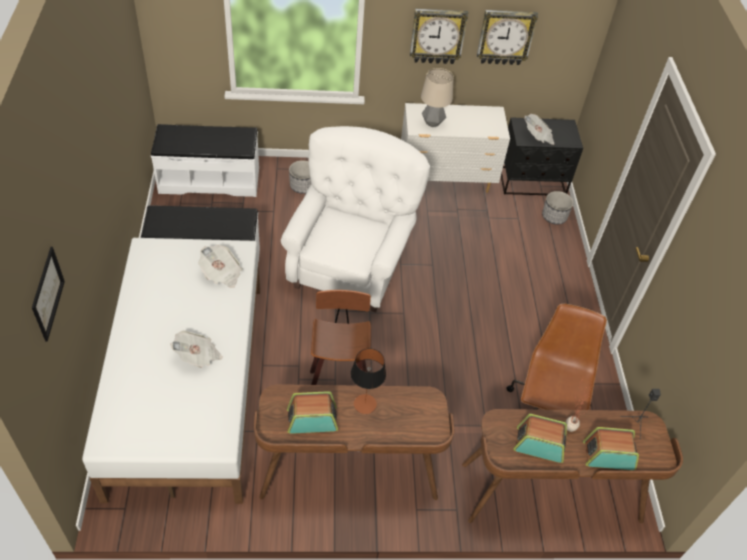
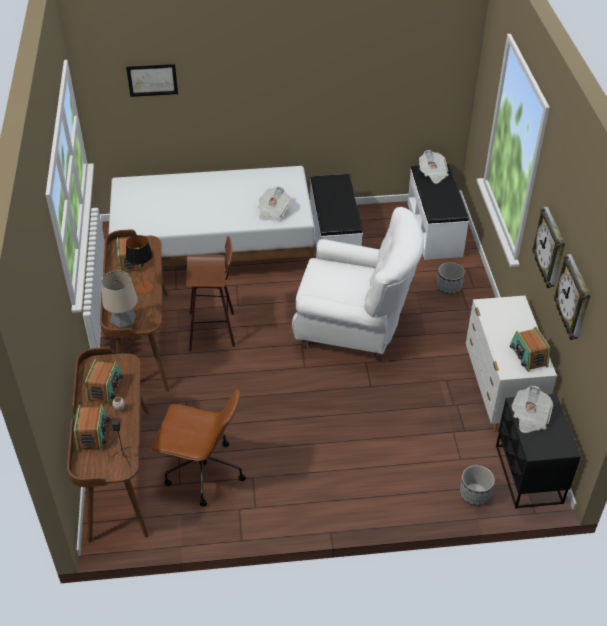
camera: 90 degrees right, 5 degrees down
newspaper [170,331,223,368] -> newspaper moved to [419,150,449,184]
table lamp [421,68,454,127] -> table lamp moved to [101,271,138,329]
none -> radio [510,327,550,372]

